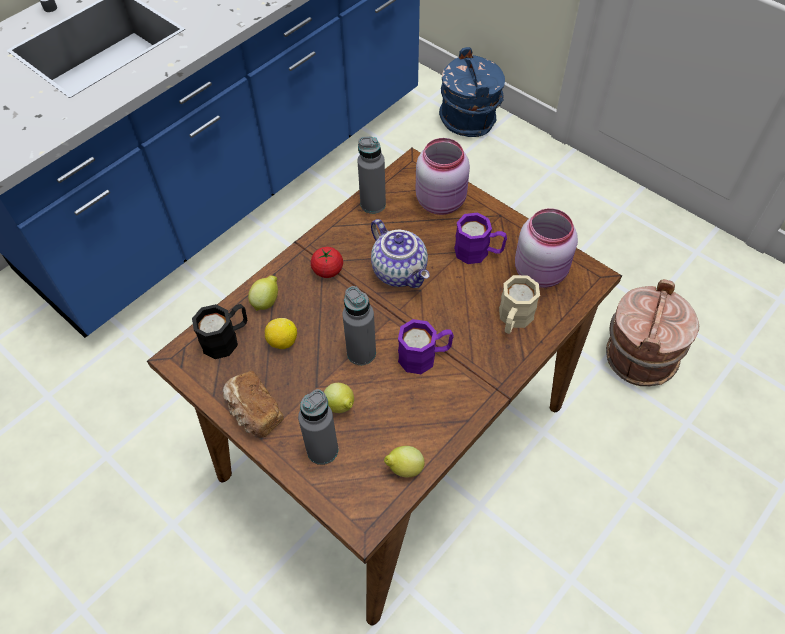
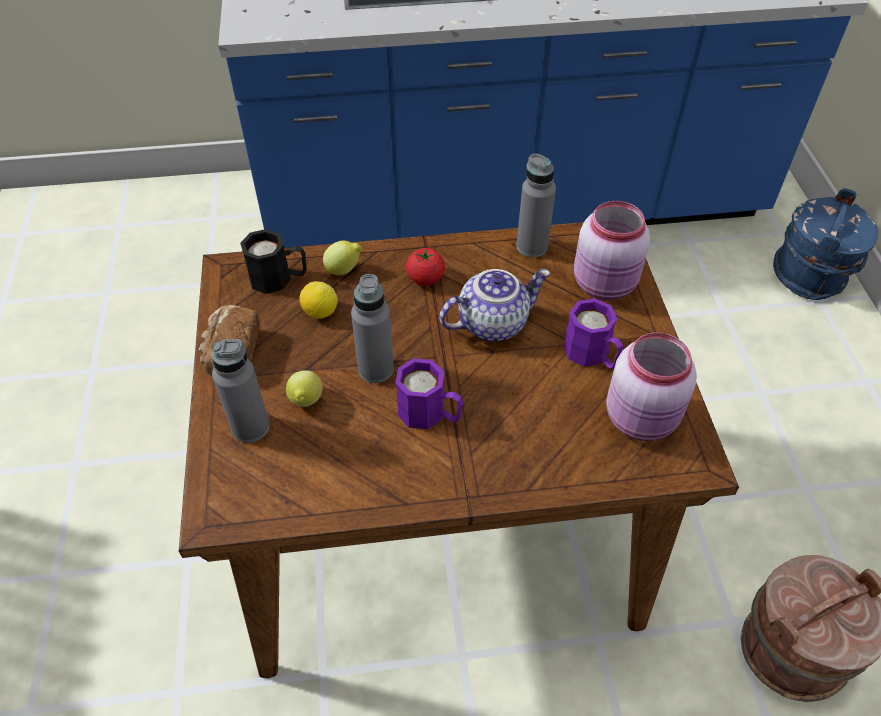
camera: 40 degrees right, 5 degrees down
teapot [371,219,429,288] -> teapot turned 120 degrees counterclockwise [439,269,550,341]
lemon [384,446,425,477] -> none
beige mug [499,275,540,334] -> none

